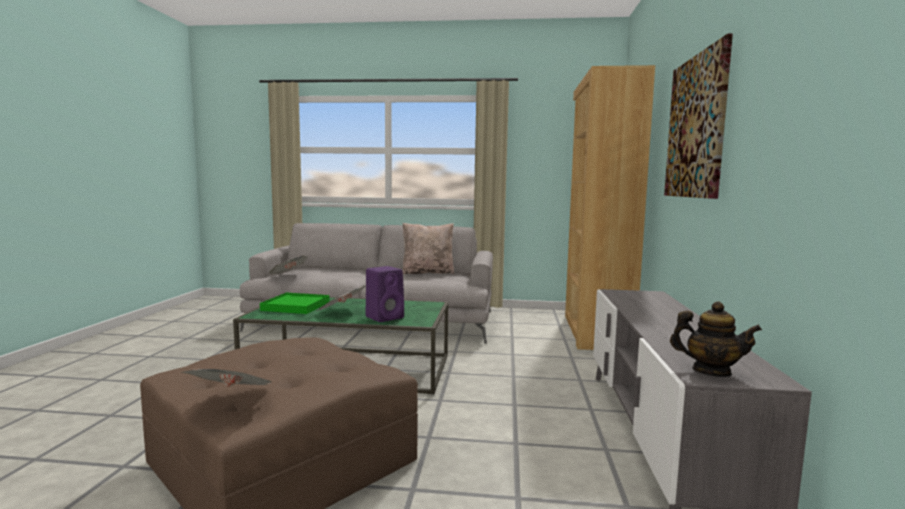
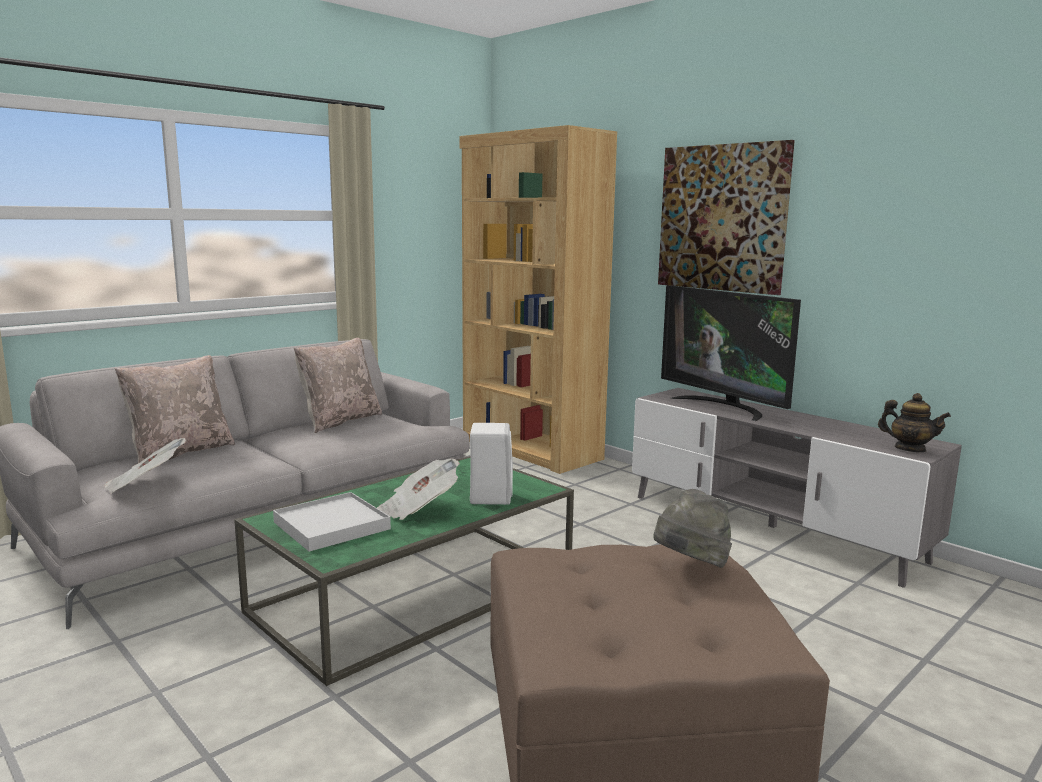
camera: 50 degrees left, 5 degrees up
newspaper [179,369,271,387] -> none
green tray [260,293,329,314] -> white tray [273,492,391,552]
purple speaker [365,266,404,322] -> white speaker [470,423,513,505]
teapot [670,301,762,377] -> teapot turned 60 degrees clockwise [878,393,951,452]
none -> beige pillow [115,355,235,463]
none -> grey hat [653,489,732,568]
none -> television [661,285,801,421]

